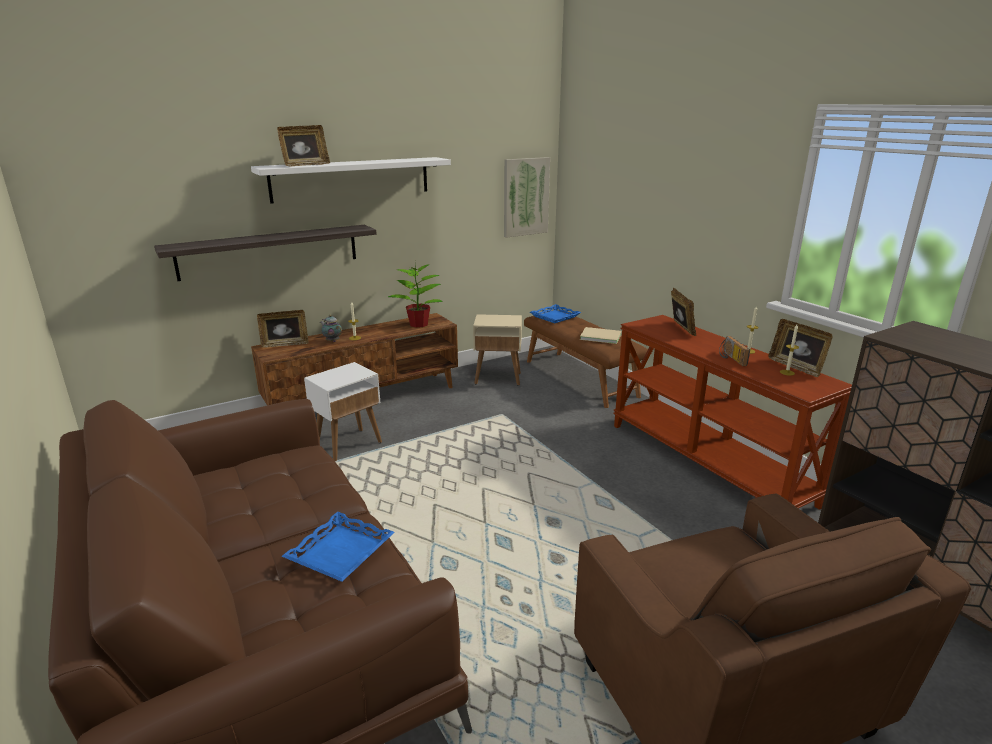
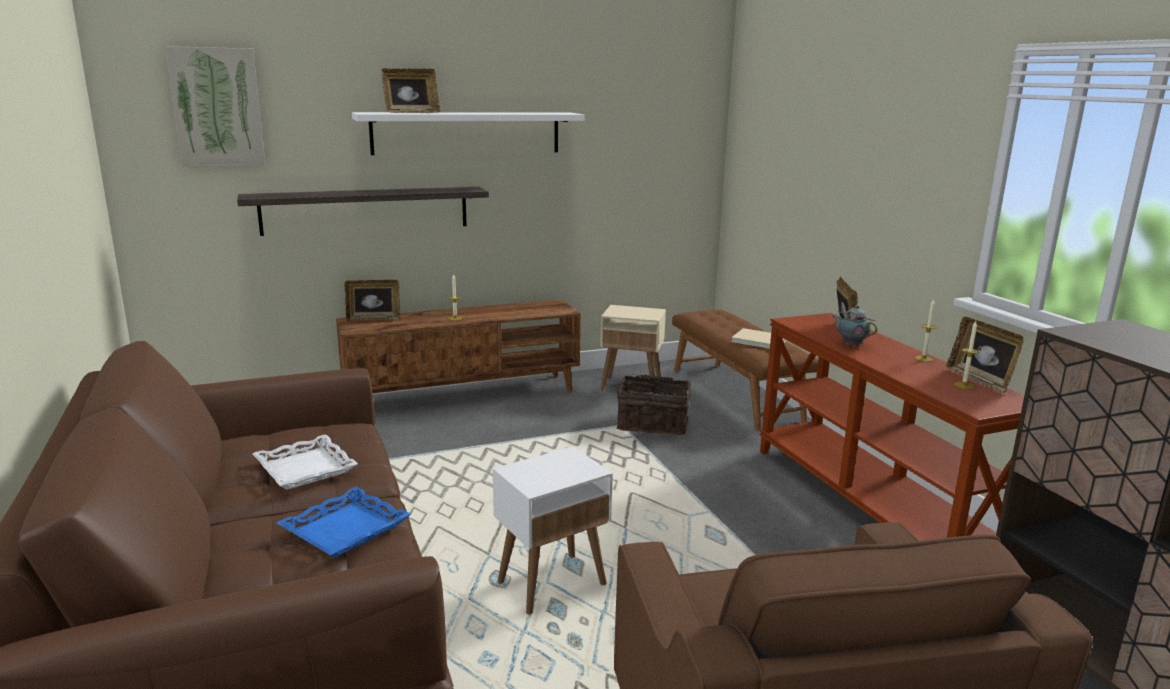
camera: 10 degrees right, 5 degrees down
white side table [304,362,382,461] -> white side table moved to [493,447,613,614]
teapot [320,315,342,342] -> teapot moved to [832,305,878,347]
potted plant [388,261,443,328] -> none
picture [504,157,550,238] -> picture moved to [165,46,266,167]
blue tray [530,304,581,323] -> none
radio [719,336,750,366] -> none
none -> white tray [253,435,358,490]
none -> basket [617,374,691,435]

